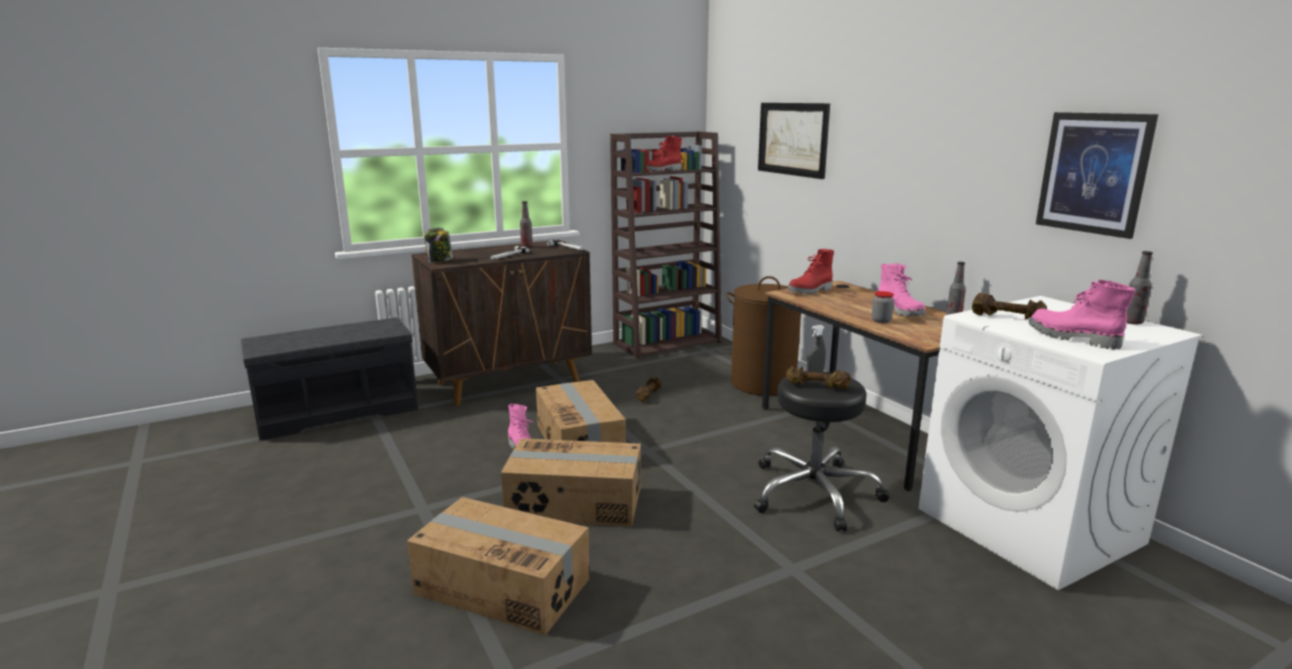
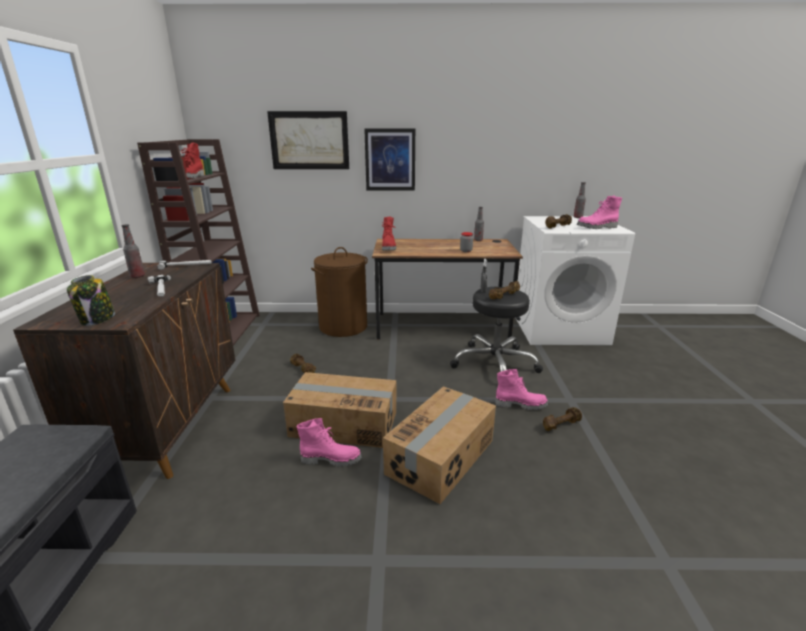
camera: 60 degrees left, 5 degrees up
cardboard box [407,497,589,635] -> none
pink boot [878,263,926,316] -> pink boot moved to [495,369,548,410]
picture [1036,112,1158,239] -> picture moved to [364,128,415,190]
none -> brown dumbbell [543,407,582,431]

